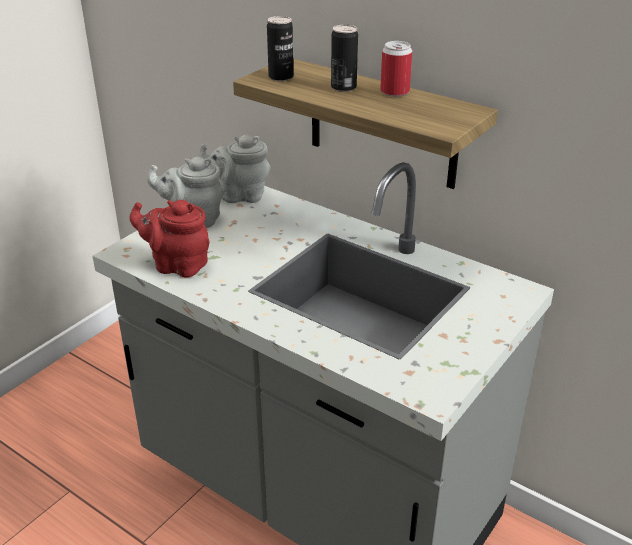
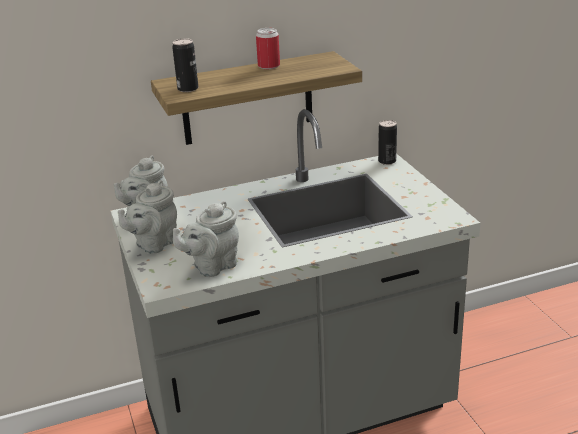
camera: 55 degrees left, 5 degrees down
red teapot [129,200,210,278] -> grey teapot [173,201,239,277]
can [331,25,358,92] -> can moved to [378,120,397,165]

